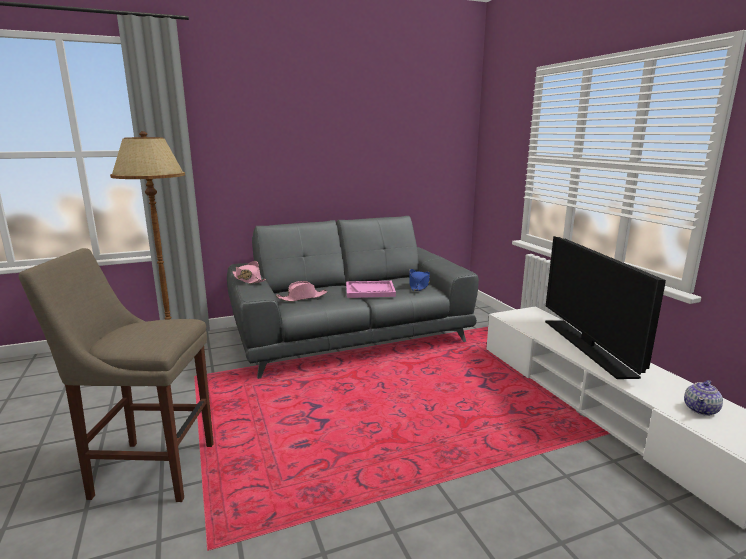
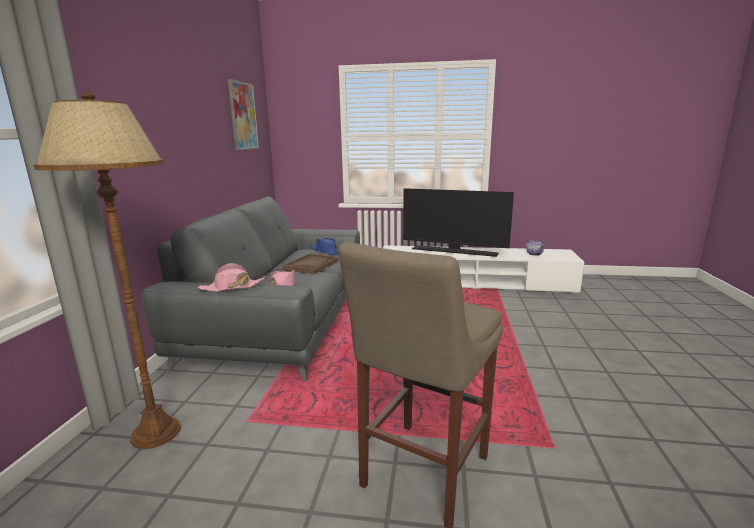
camera: 60 degrees left, 0 degrees up
pink tray [346,281,396,298] -> brown tray [283,253,339,274]
none -> picture [228,79,259,150]

